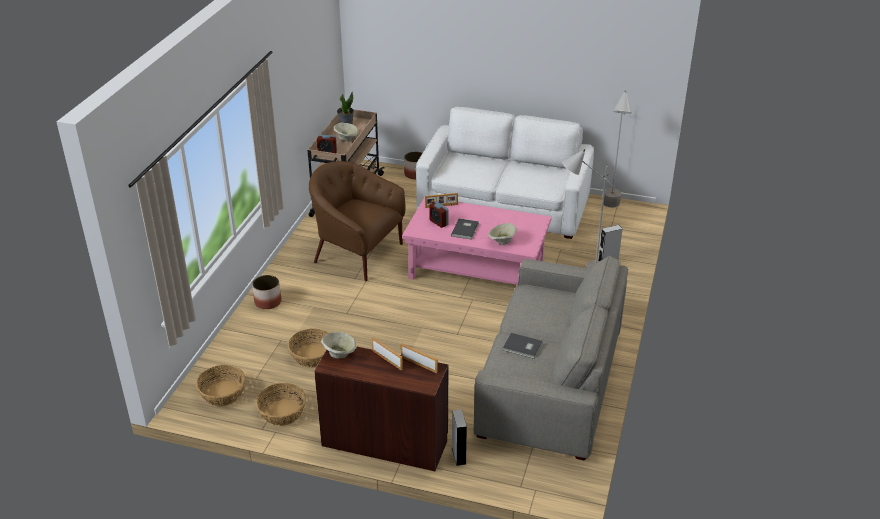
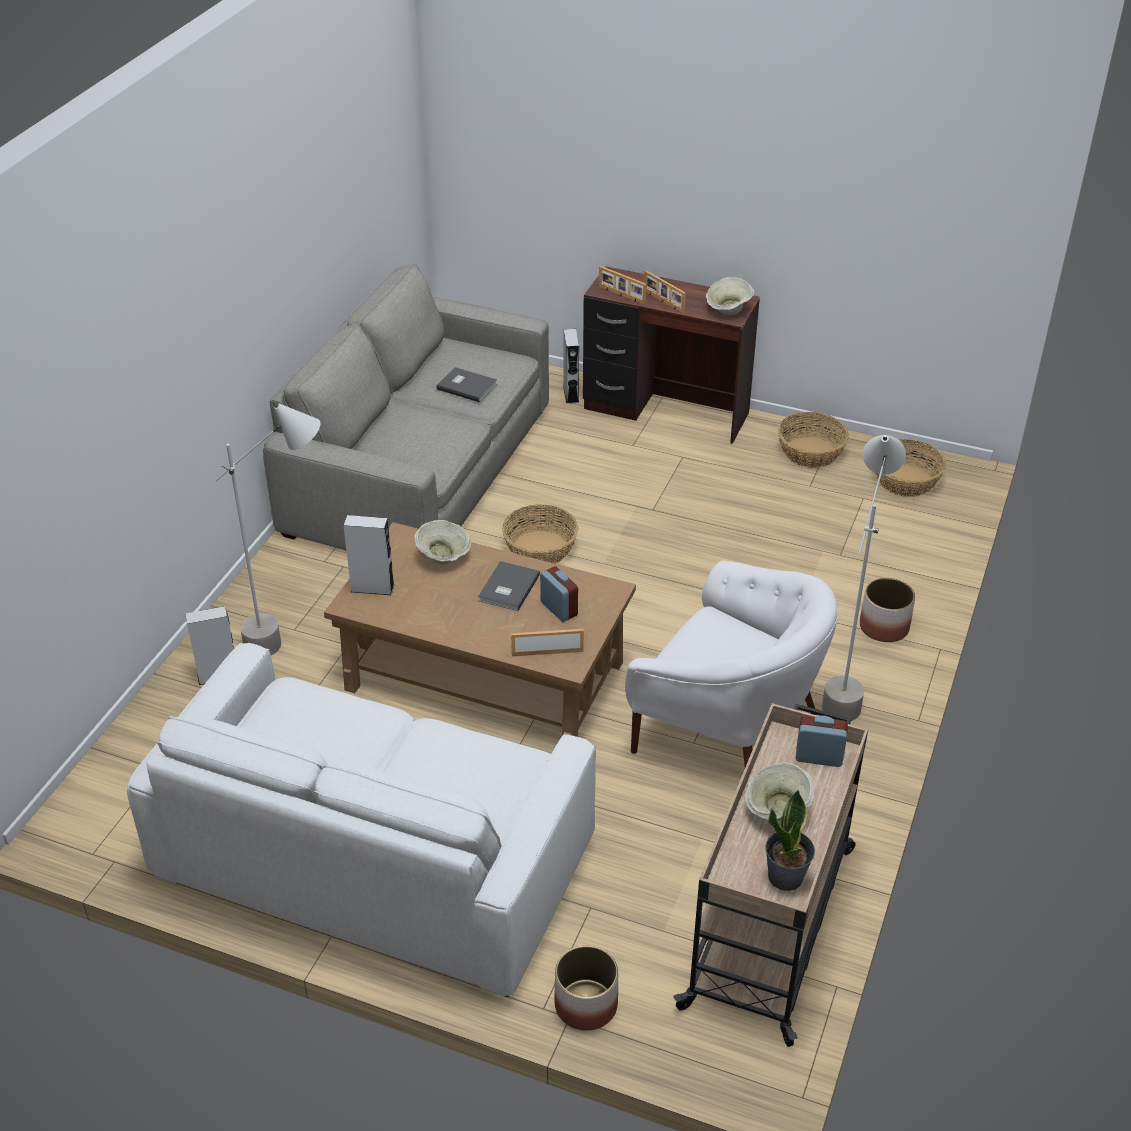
camera: 175 degrees left, 5 degrees up
basket [288,328,329,367] -> basket moved to [502,504,578,564]
brown armchair [309,161,406,281] -> white armchair [625,561,839,767]
pink coffee table [402,197,552,285] -> brown coffee table [324,522,636,737]
grey floor lamp [604,90,632,207] -> grey floor lamp moved to [822,435,906,721]
none -> grey speaker [343,515,395,595]

